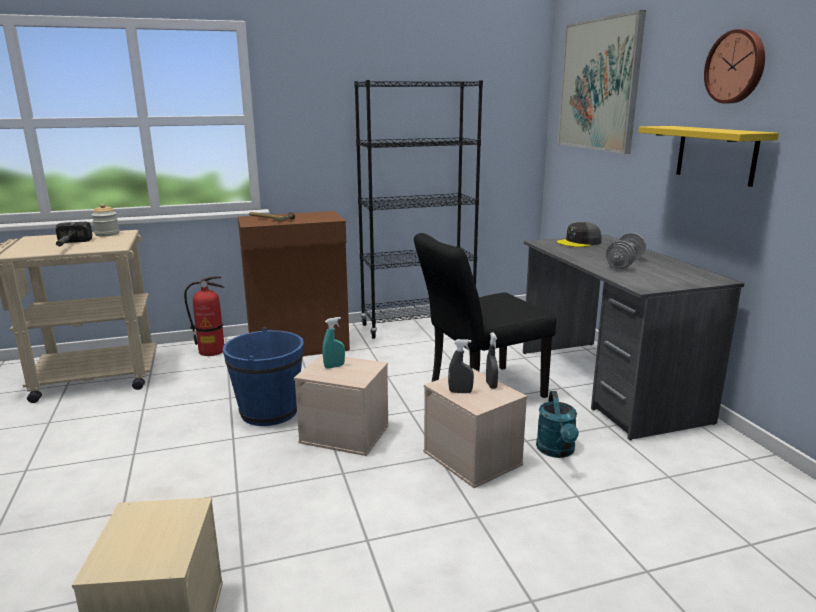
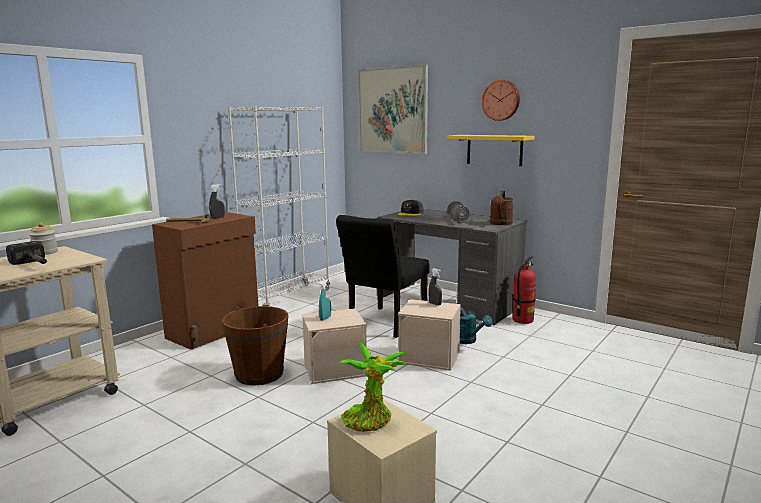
camera: 35 degrees left, 5 degrees down
fire extinguisher [184,276,224,356] -> fire extinguisher moved to [513,256,536,324]
blue bucket [223,327,304,426] -> brown bucket [222,306,288,385]
black bookcase [354,80,483,339] -> white bookcase [227,106,330,306]
grey spray bottle [448,339,474,393] -> grey spray bottle moved to [209,184,225,219]
none -> potted plant [339,342,408,432]
none -> brown watering can [490,191,513,225]

